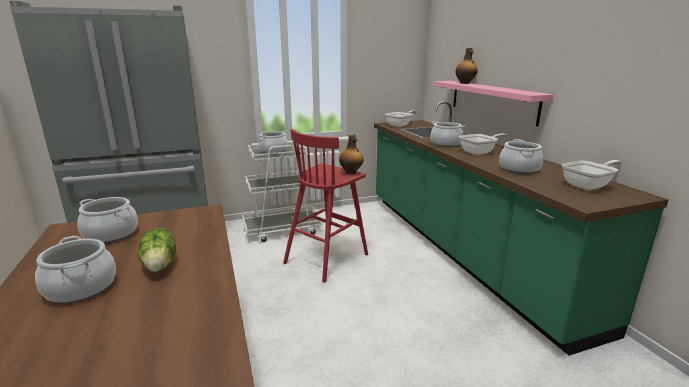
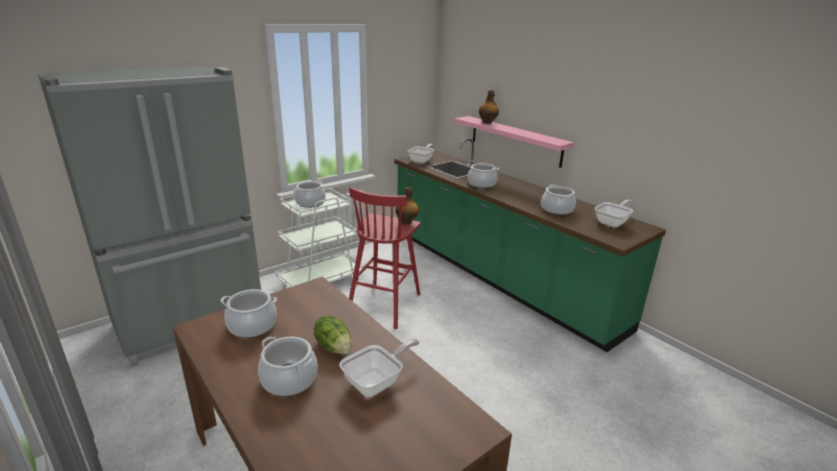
camera: 20 degrees left, 5 degrees up
frying pan [459,134,508,155] -> frying pan moved to [340,339,419,397]

